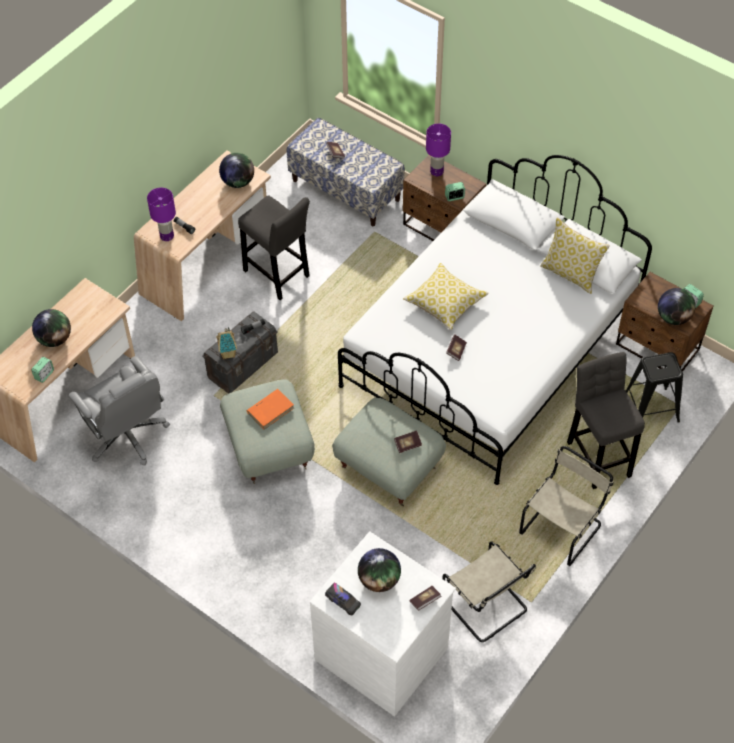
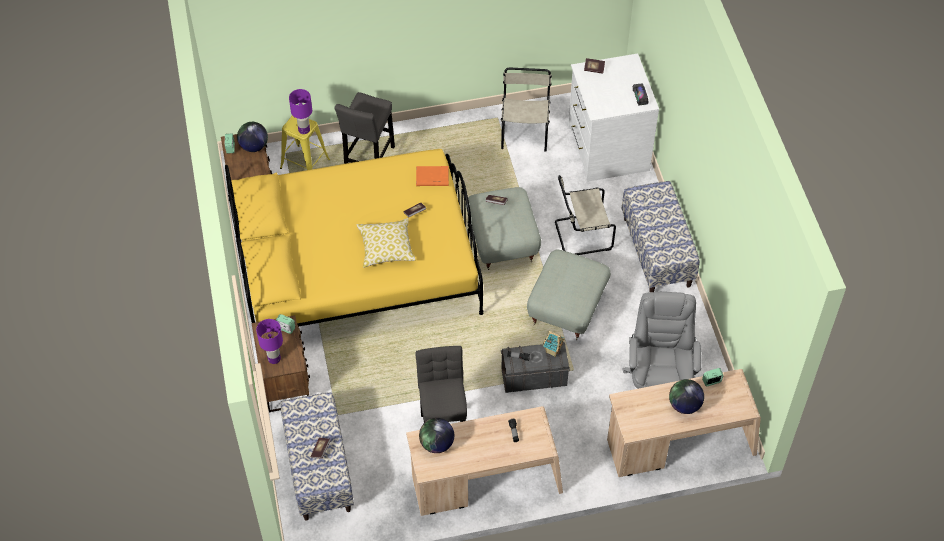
camera: 140 degrees left, 0 degrees up
purple table lamp [147,188,176,241] -> purple table lamp moved to [289,89,312,134]
orange book [247,389,294,429] -> orange book moved to [416,166,449,186]
white bed [338,155,652,485] -> yellow bed [225,149,484,327]
globe [358,548,401,592] -> none
beige chair [519,446,614,566] -> beige chair moved to [555,175,616,255]
pillow [540,218,610,294] -> none
black stool [626,352,683,423] -> yellow stool [280,116,330,170]
none -> bench [621,181,700,292]

